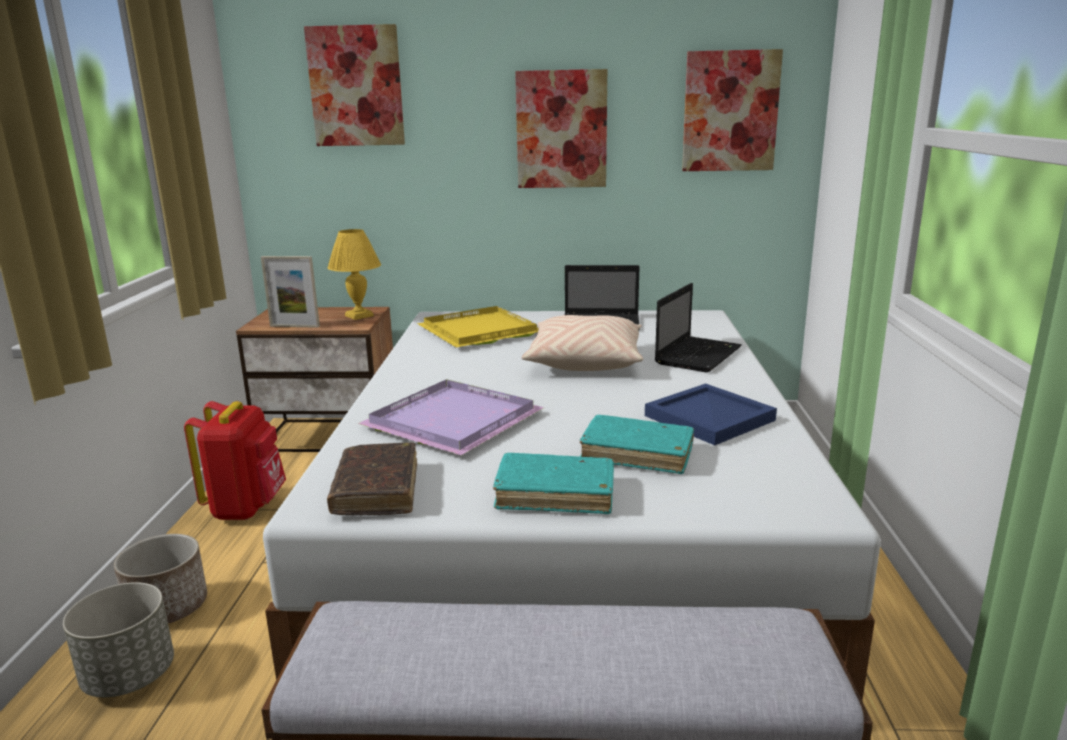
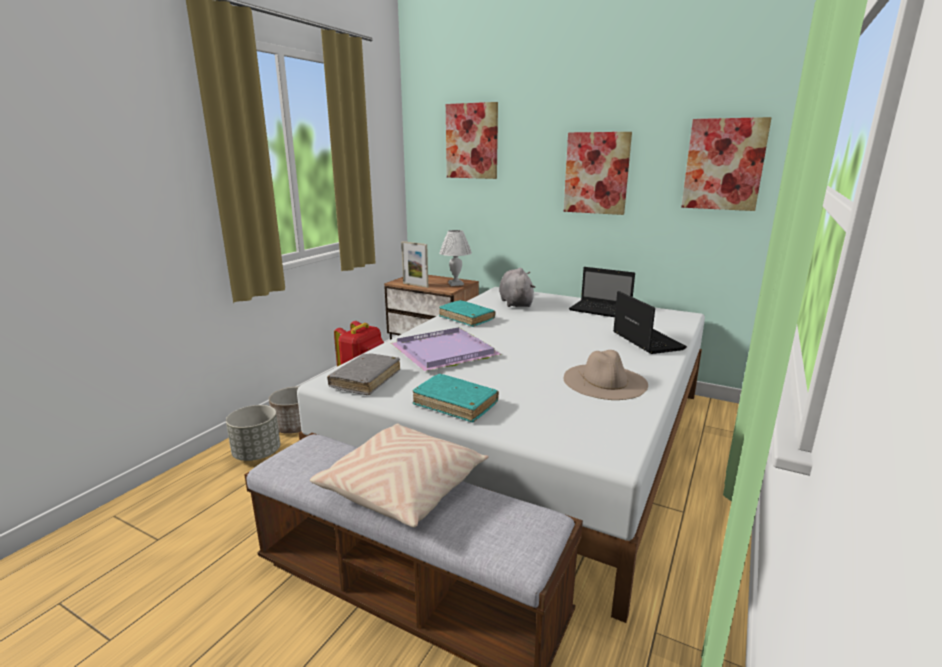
camera: 25 degrees right, 0 degrees up
brown book [327,442,417,515] -> grey book [327,353,400,395]
yellow table lamp [328,229,381,320] -> white table lamp [439,230,472,286]
yellow tray [417,306,539,347] -> grey plush toy [499,268,535,307]
beige pillow [521,315,643,371] -> beige pillow moved to [310,424,489,527]
turquoise book [580,415,694,474] -> turquoise book moved to [439,300,495,327]
blue tray [645,383,777,445] -> beige hat [564,350,648,400]
laptop [655,283,742,372] -> laptop turned 75 degrees counterclockwise [613,291,687,354]

